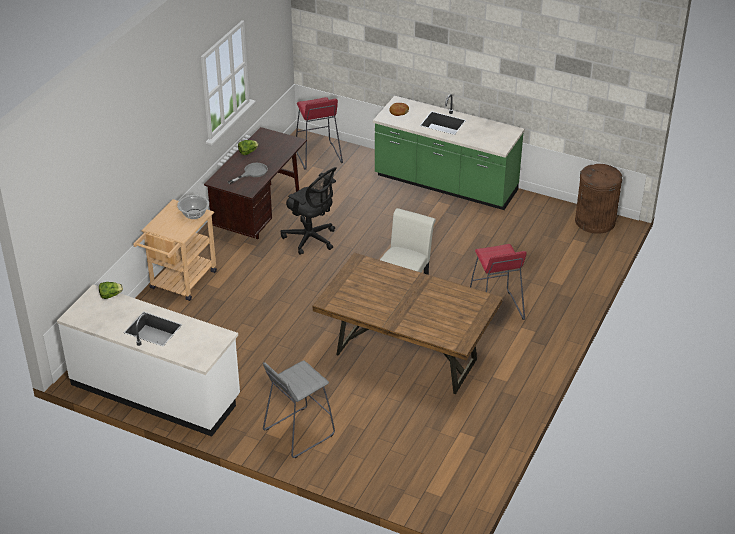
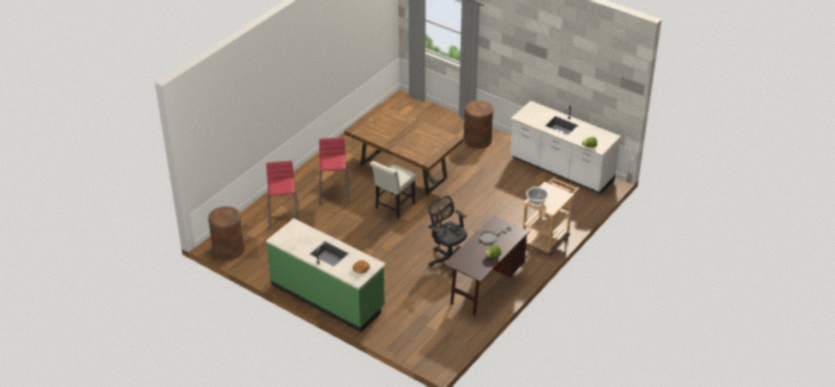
camera: 170 degrees left, 0 degrees up
grey stool [263,360,335,458] -> brown trash can [464,100,494,149]
red stool [296,97,343,170] -> red stool moved to [266,161,300,230]

